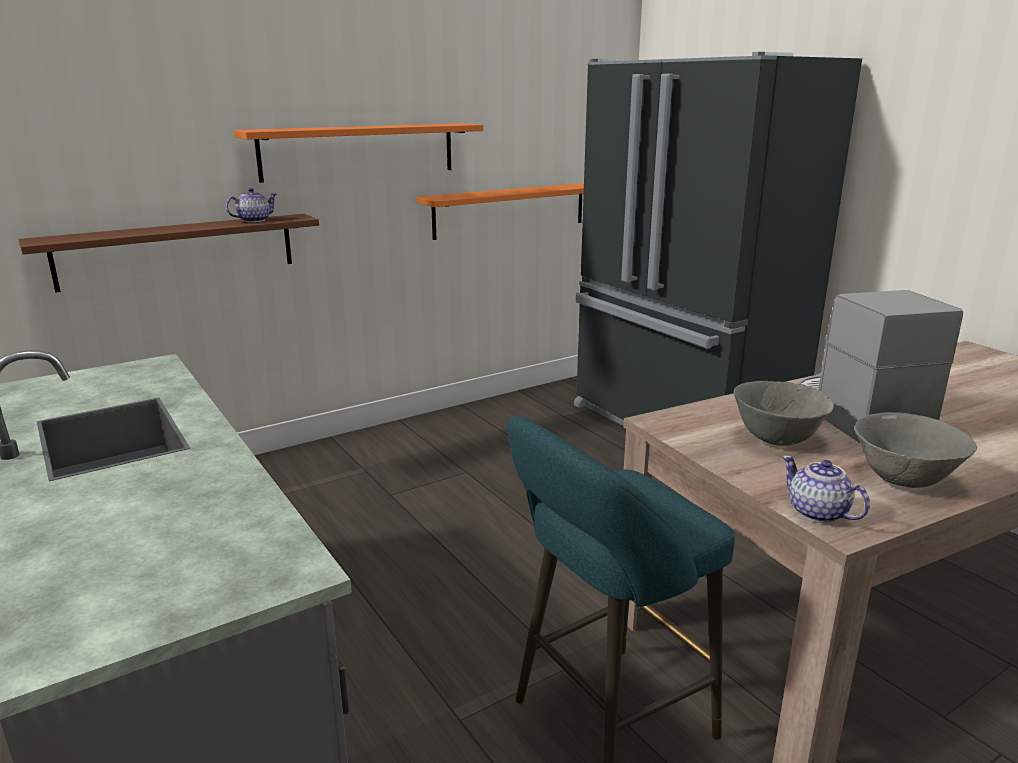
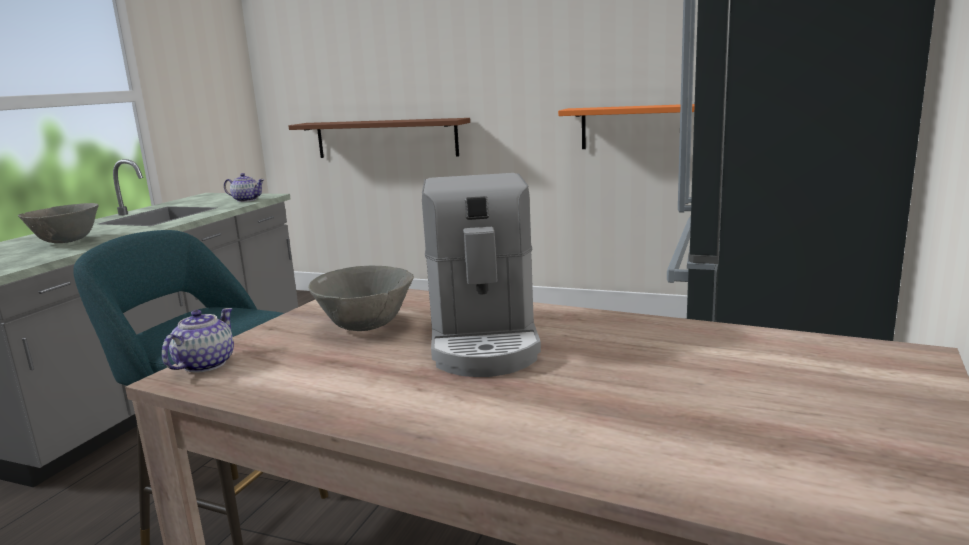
camera: 55 degrees right, 5 degrees down
teapot [226,188,277,222] -> teapot moved to [224,173,265,202]
orange shelf [234,123,484,183] -> none
coffee machine [798,290,963,443] -> coffee machine turned 135 degrees clockwise [422,173,541,377]
grey bowl [854,412,977,488] -> grey bowl moved to [18,203,99,243]

